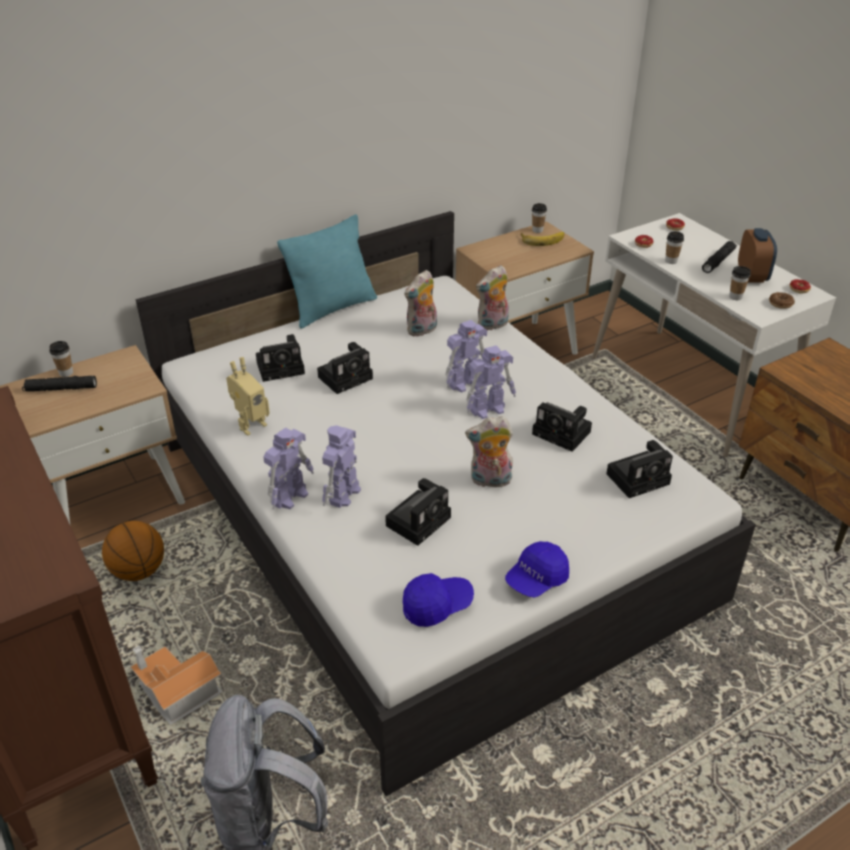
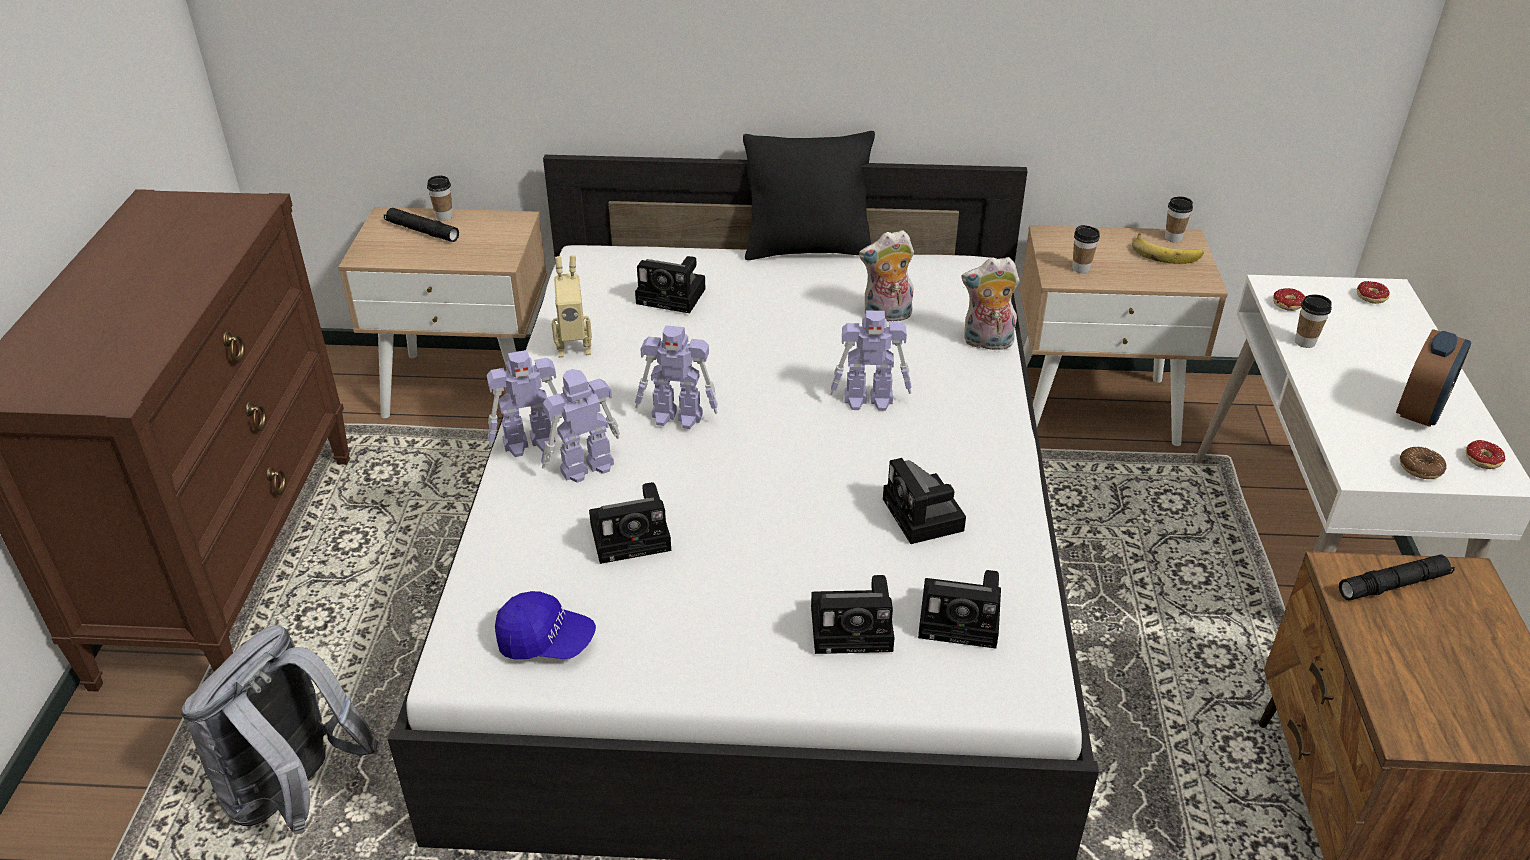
camera: 35 degrees right, 0 degrees up
basketball [102,521,164,581] -> none
toy house [130,646,222,725] -> none
turquoise pillow [277,214,377,328] -> black pillow [743,131,875,260]
camera [317,342,373,394] -> camera moved to [811,575,894,654]
plush toy [465,416,513,487] -> none
toy robot [466,345,516,419] -> toy robot moved to [635,325,718,429]
blue cap [505,541,569,598] -> none
black flashlight [702,241,737,273] -> black flashlight moved to [1339,554,1455,601]
cup [729,266,751,300] -> cup moved to [1072,225,1100,273]

